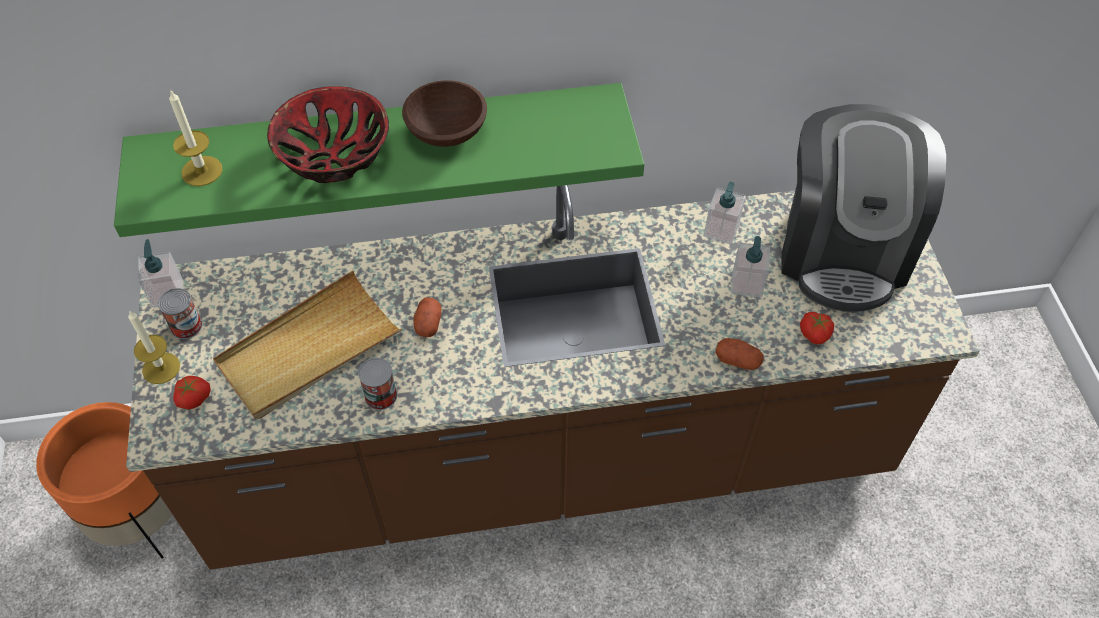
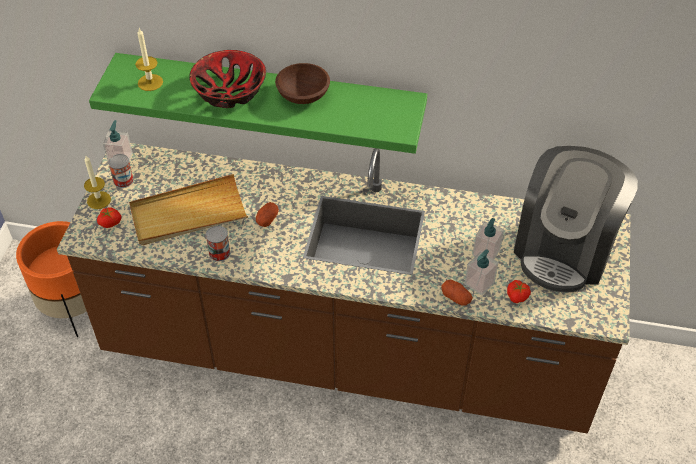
camera: 20 degrees right, 5 degrees down
soap dispenser [704,182,746,245] -> soap dispenser moved to [464,249,498,296]

